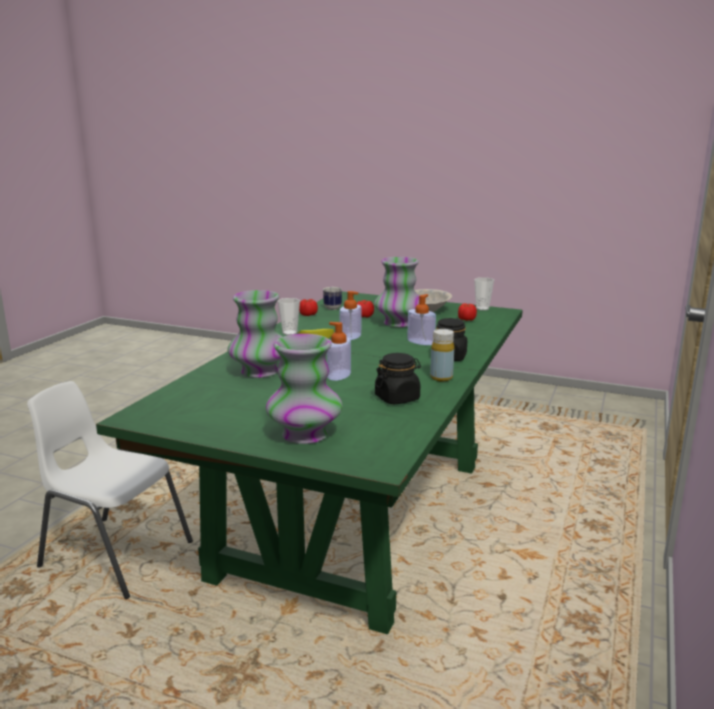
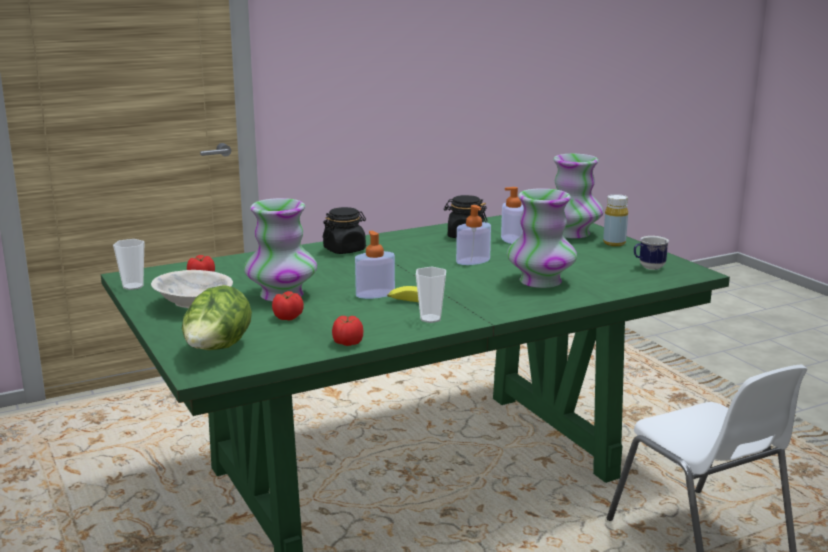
camera: 140 degrees left, 0 degrees up
mug [323,287,342,310] -> mug moved to [634,236,669,270]
soap dispenser [407,294,436,345] -> soap dispenser moved to [501,187,524,244]
yellow bottle [430,329,454,382] -> yellow bottle moved to [603,194,628,246]
none -> lettuce [182,285,252,350]

